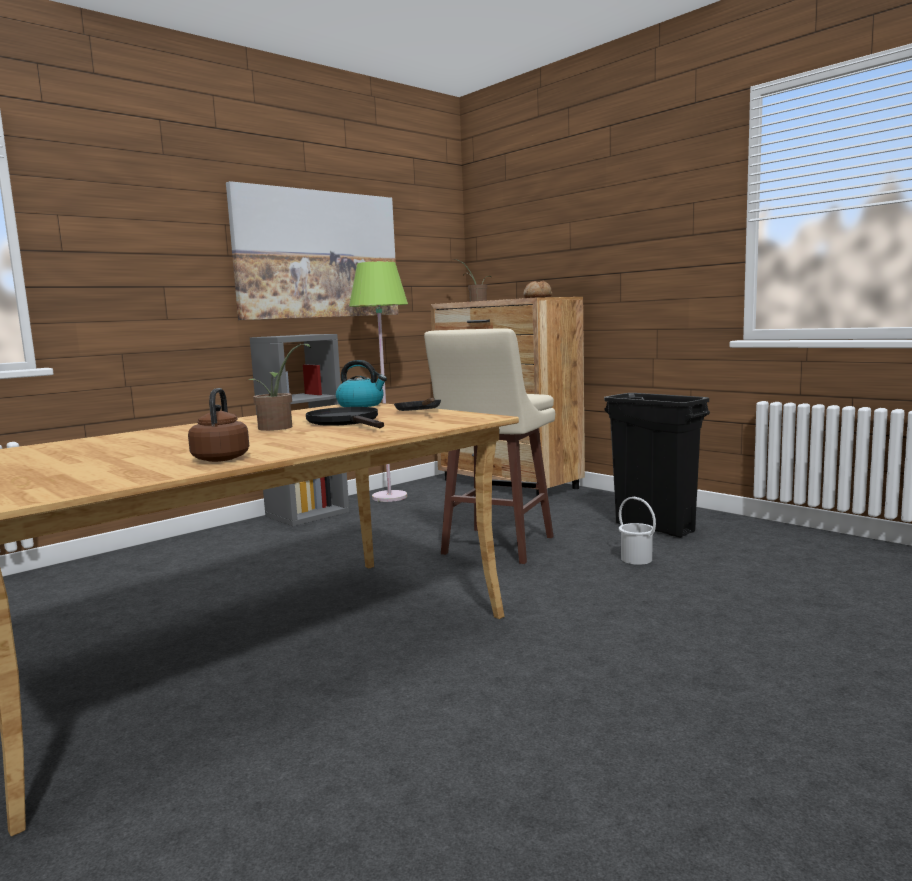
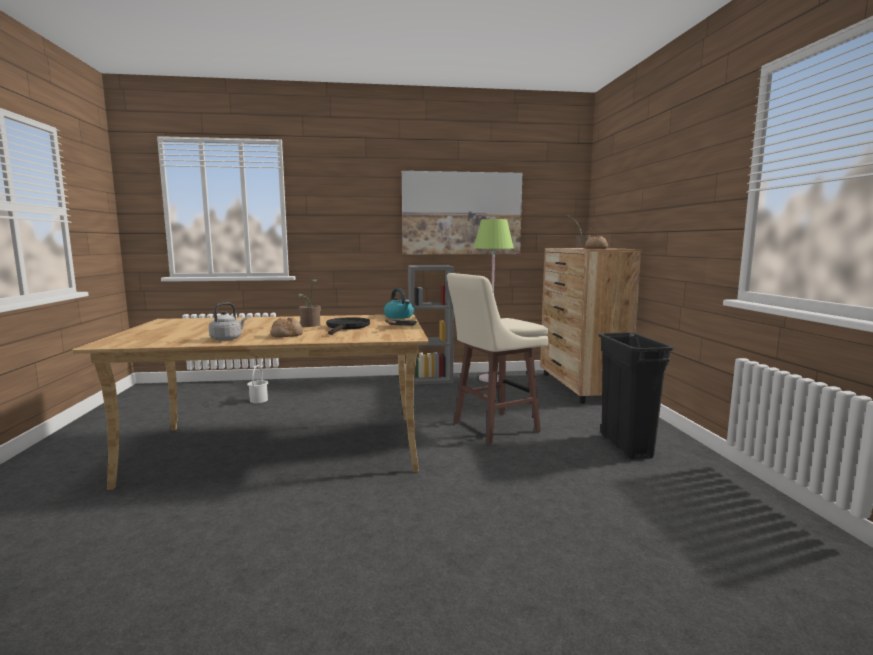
camera: 35 degrees right, 0 degrees up
brown kettle [188,388,249,462] -> grey kettle [209,303,247,341]
white bucket [619,497,656,565] -> white bucket moved to [247,365,268,403]
none -> bread [270,318,303,338]

